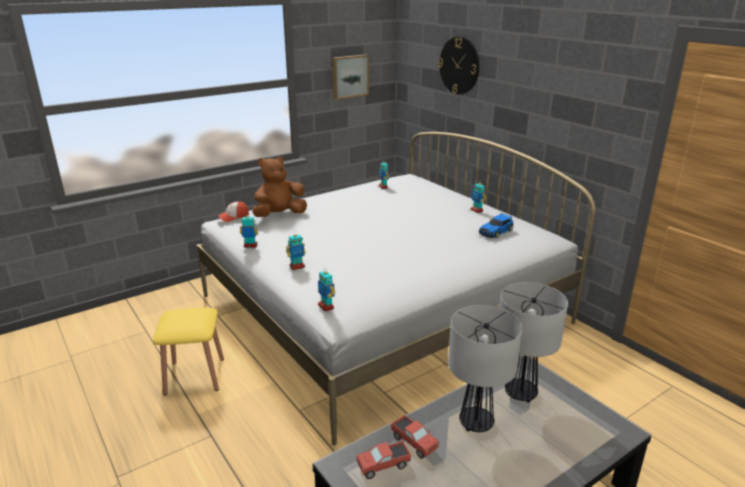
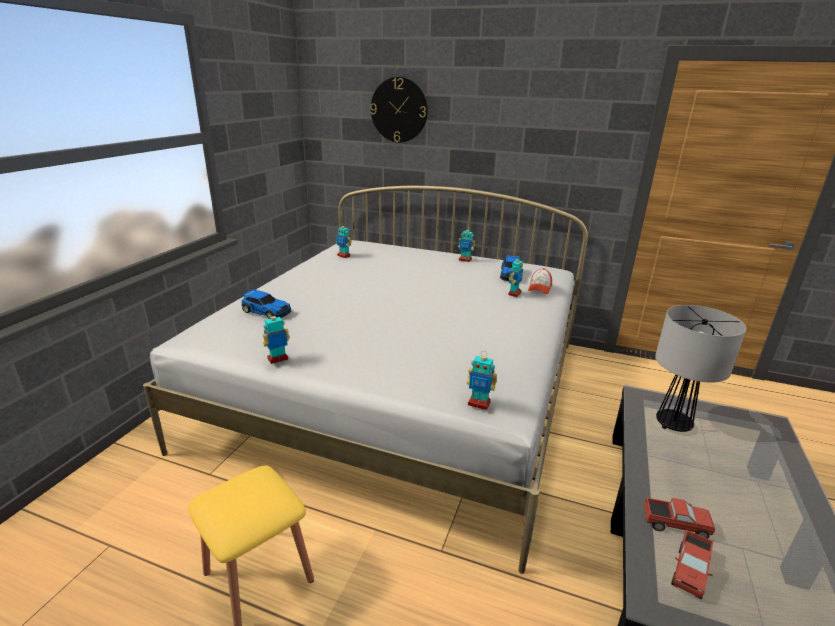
camera: 35 degrees left, 0 degrees up
cap [218,201,249,222] -> cap moved to [528,268,552,294]
brown plush toy [252,157,307,217] -> toy car [241,289,291,319]
toy robot [286,233,306,270] -> toy robot moved to [509,255,523,297]
picture [333,54,369,99] -> none
table lamp [448,305,523,432] -> none

